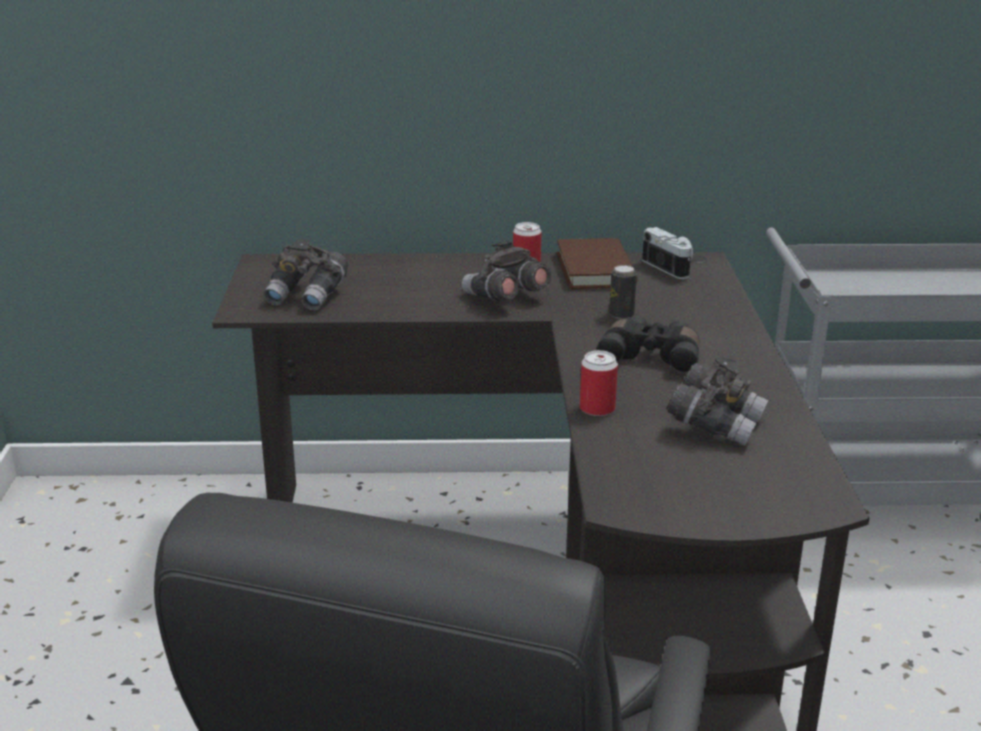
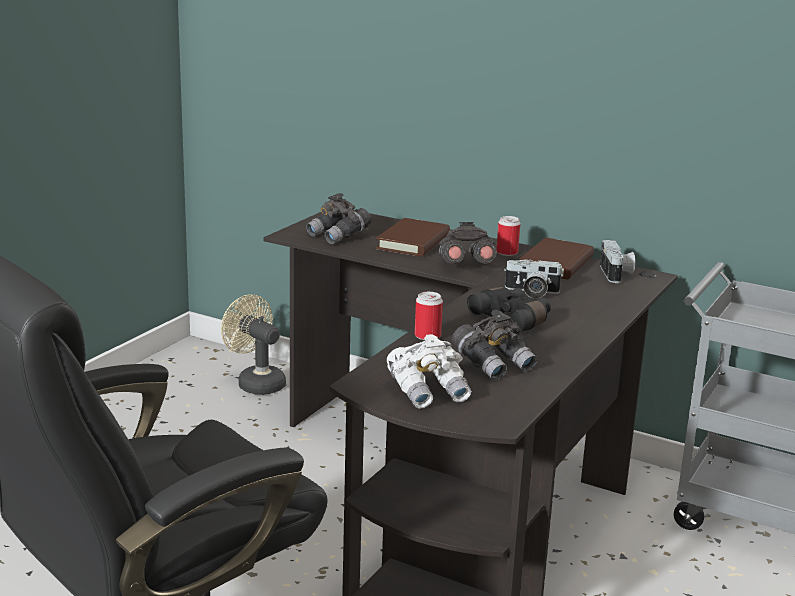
camera: 30 degrees right, 5 degrees down
can [609,265,637,319] -> camera [504,260,563,299]
none -> beige fan [221,294,286,395]
none -> brown book [376,218,450,257]
none -> white binoculars [387,334,471,409]

